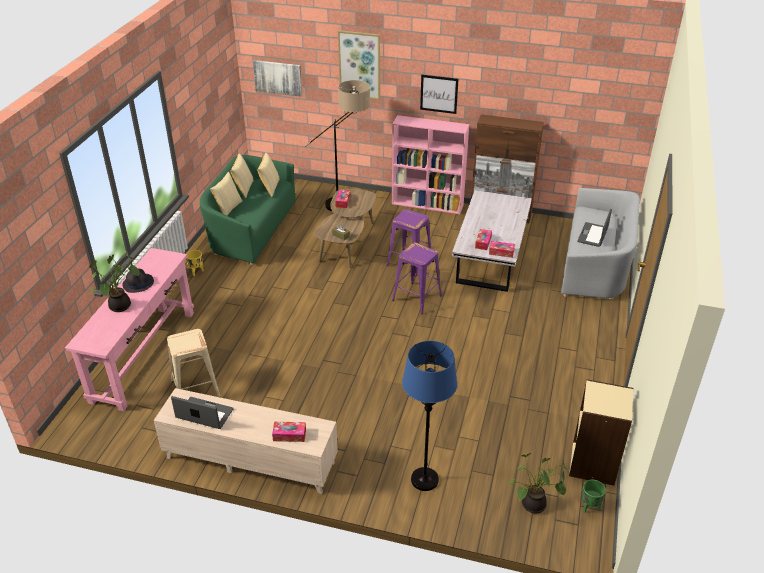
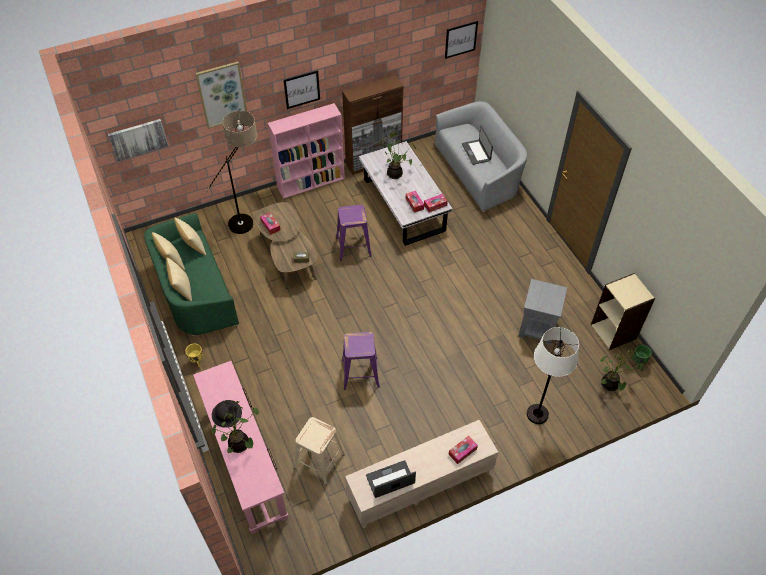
camera: 40 degrees left, 15 degrees up
purple stool [392,243,442,314] -> purple stool moved to [342,332,380,390]
blue floor lamp [402,341,458,491] -> white floor lamp [527,327,579,424]
none -> potted plant [378,131,416,179]
none -> picture [445,21,478,59]
none -> grey side table [518,279,567,345]

